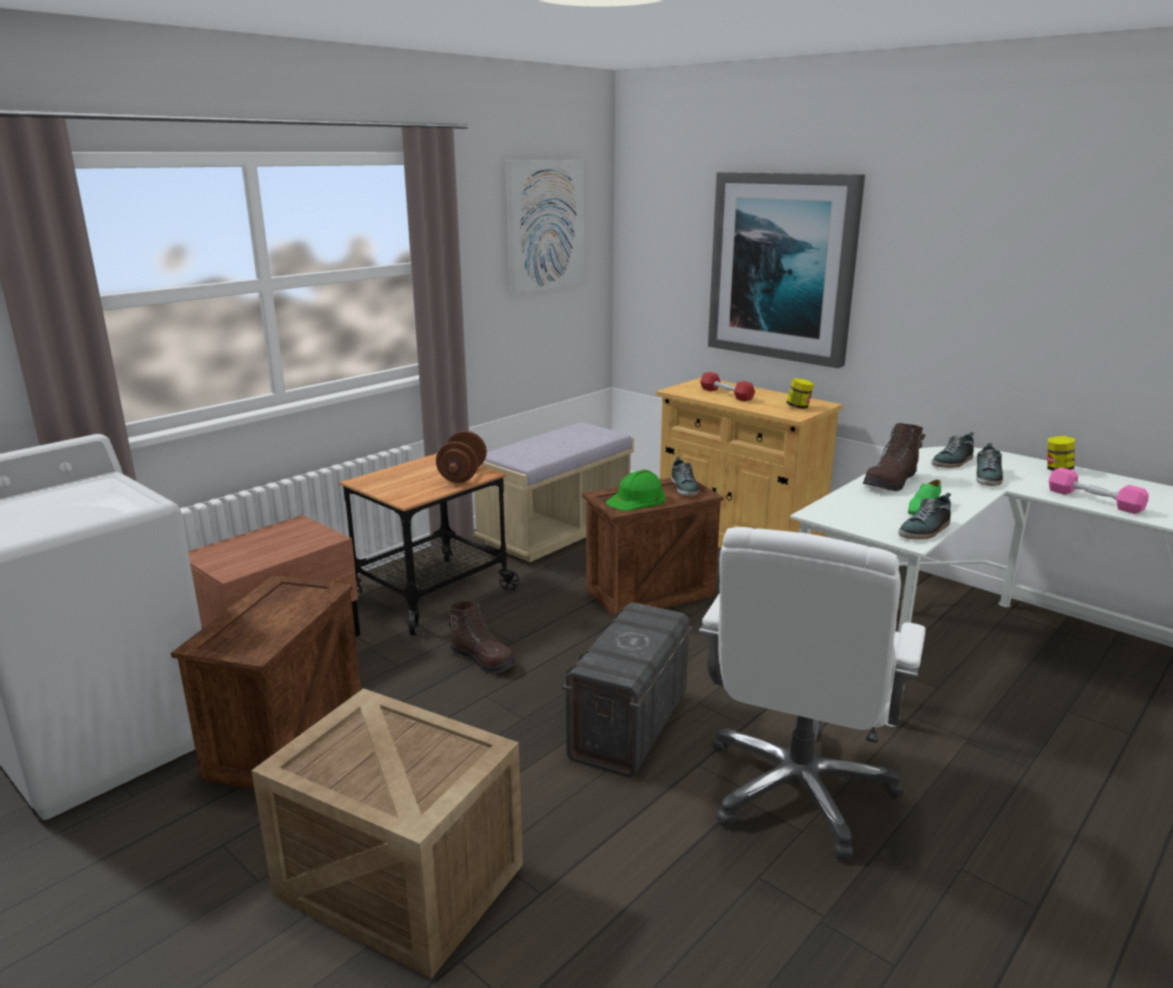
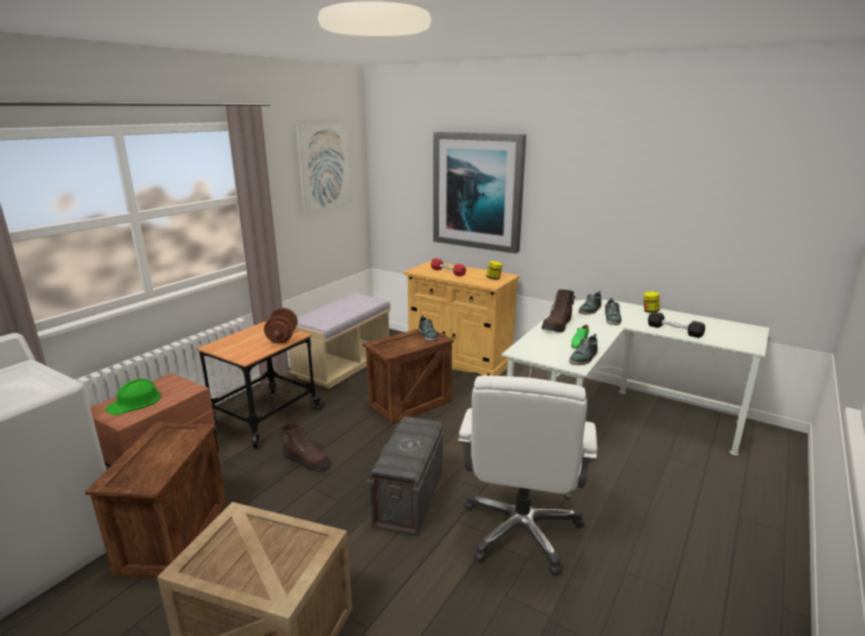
camera: 10 degrees left, 0 degrees up
green hard hat [606,470,665,511] -> green hard hat moved to [105,378,161,415]
pink dumbbell [1049,467,1148,514] -> black dumbbell [648,312,705,338]

